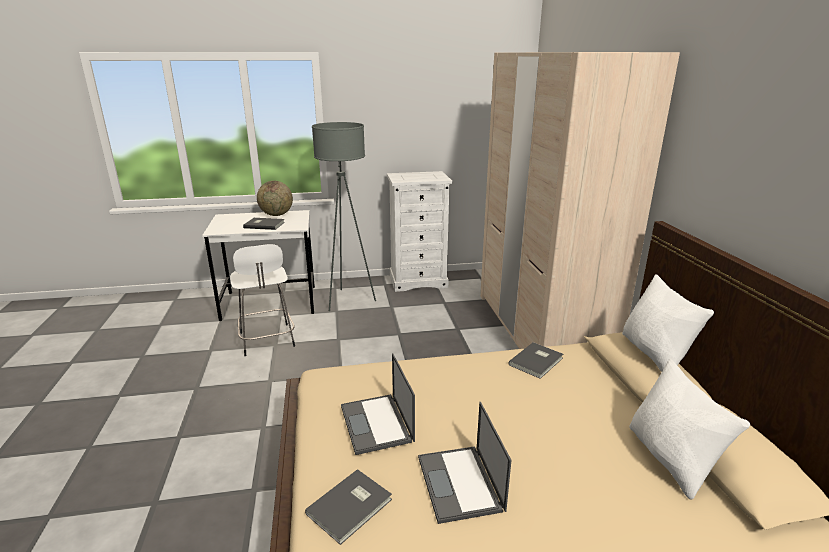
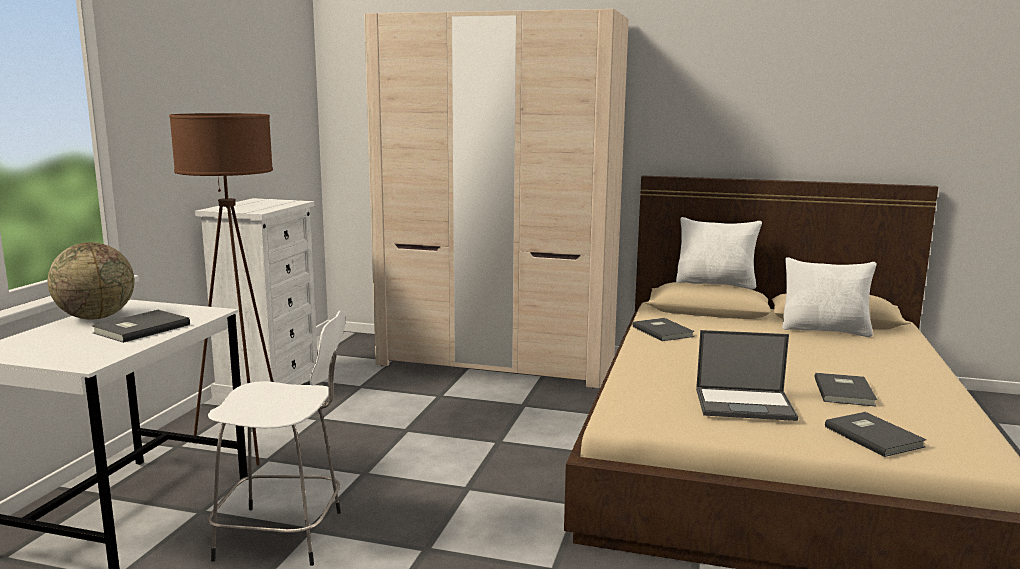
camera: 65 degrees left, 10 degrees down
grey floor lamp [312,122,376,311] -> brown floor lamp [169,113,274,465]
laptop [418,402,511,524] -> grey book [814,373,877,406]

